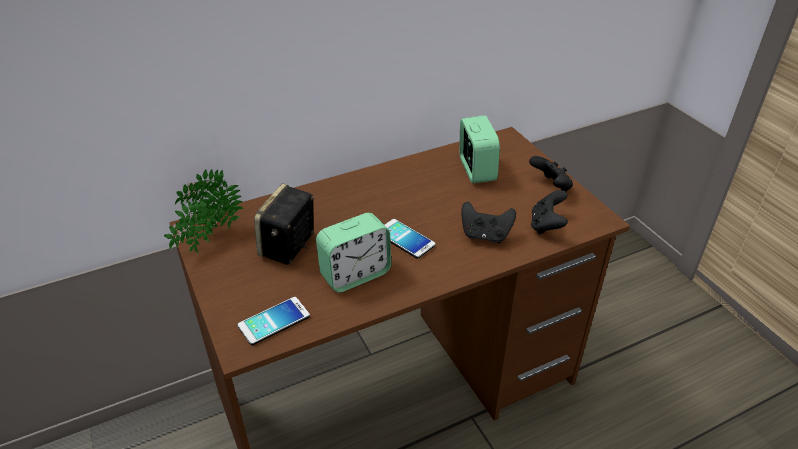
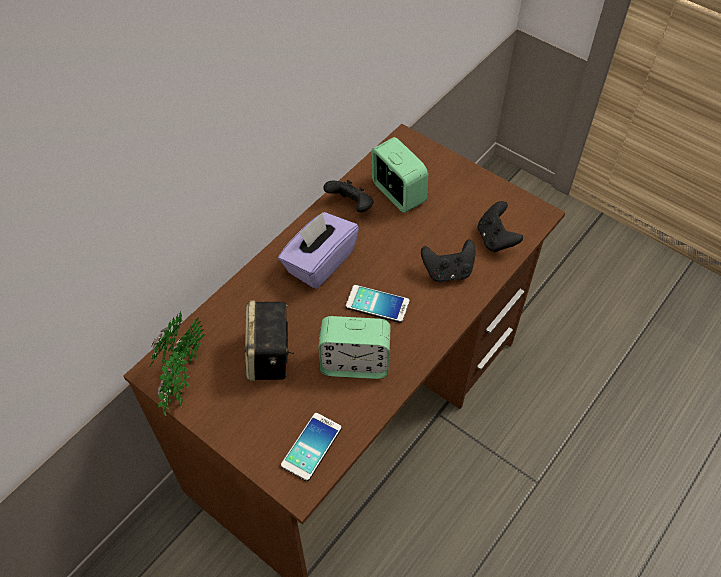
camera: 25 degrees left, 15 degrees up
alarm clock [316,213,391,293] -> alarm clock turned 60 degrees clockwise [318,316,391,379]
black game controller [529,156,573,192] -> black game controller moved to [323,180,373,212]
none -> purple tissue box [278,212,359,289]

